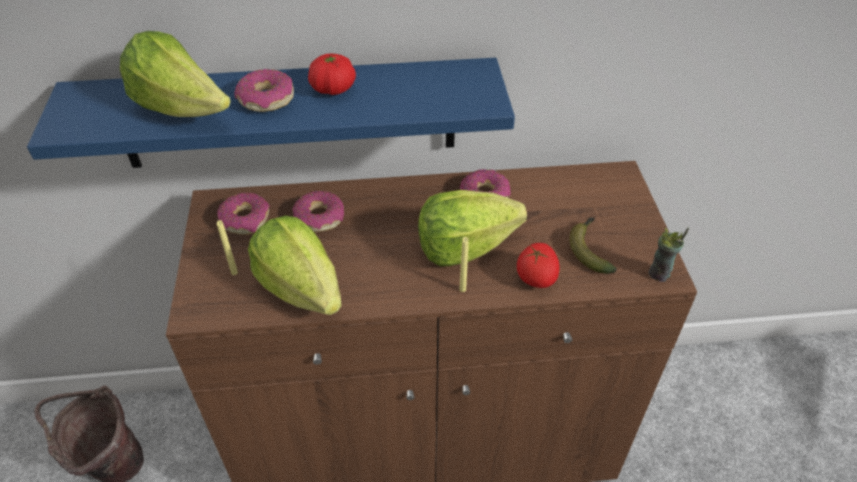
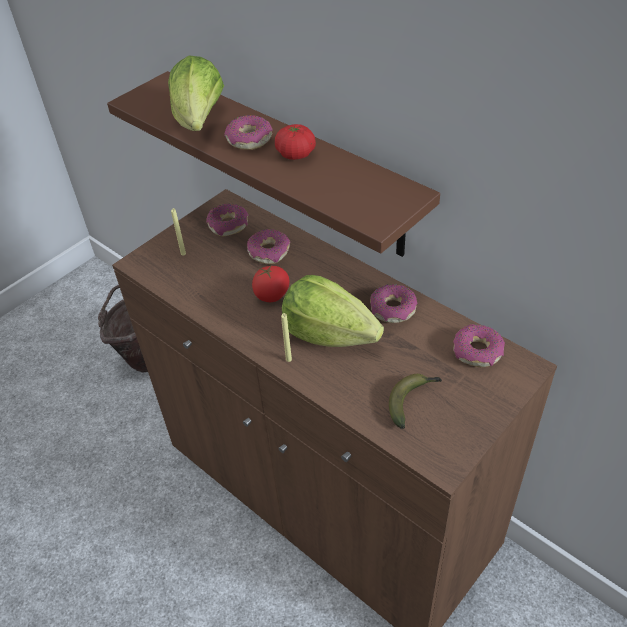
camera: 50 degrees right, 0 degrees up
blue shelf [27,58,515,168] -> brown shelf [107,71,440,257]
lettuce [248,216,342,315] -> none
tomato [517,243,560,288] -> tomato moved to [252,265,290,302]
cup [649,228,689,282] -> none
none -> donut [453,324,505,367]

